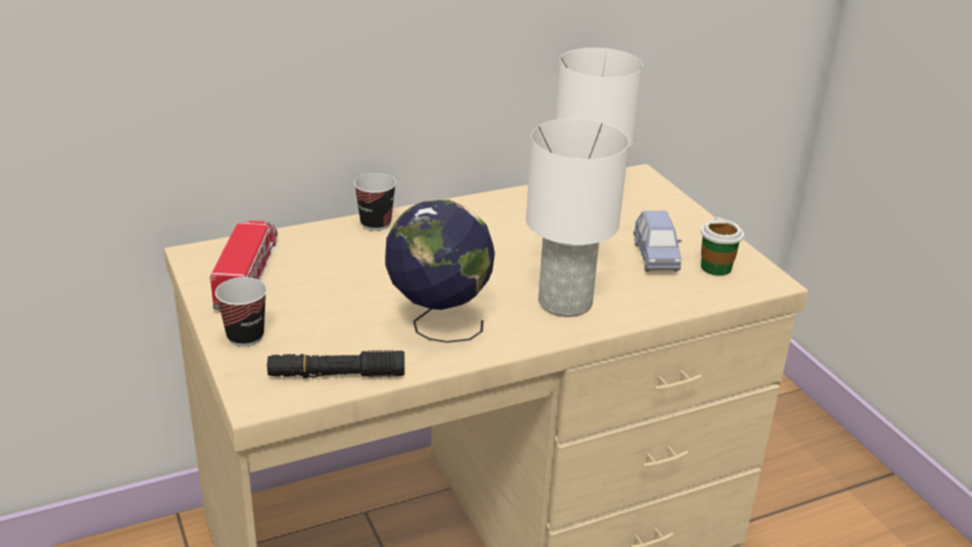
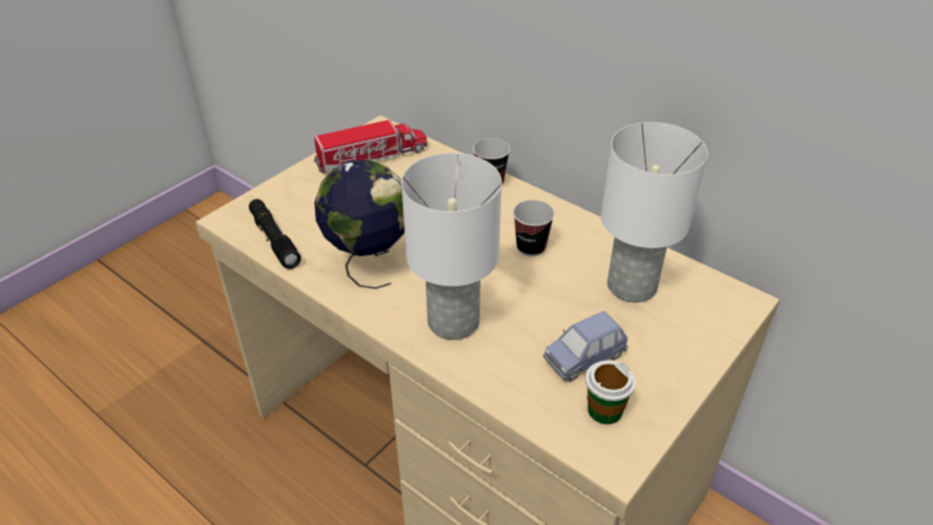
camera: 65 degrees right, 10 degrees up
cup [215,277,267,347] -> cup moved to [513,200,555,257]

